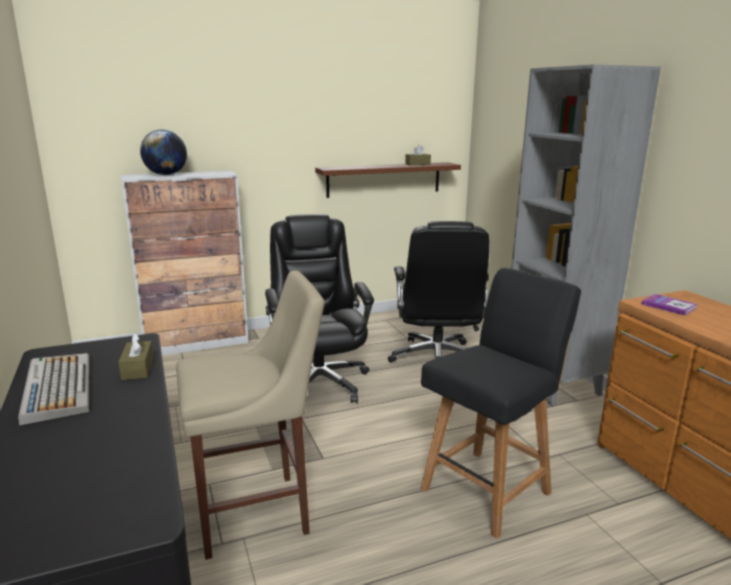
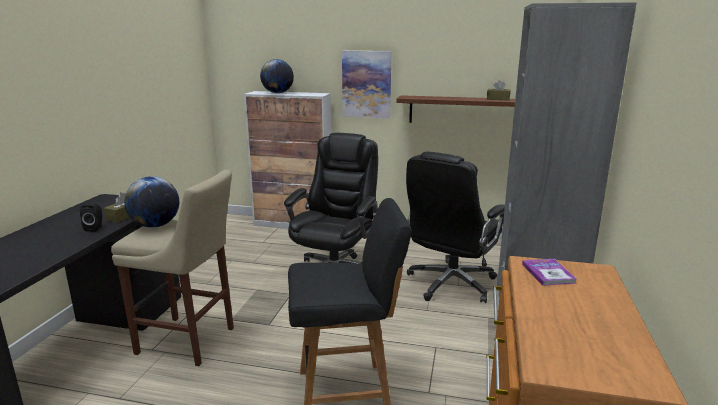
camera: 35 degrees right, 0 degrees up
keyboard [18,353,89,426] -> none
none -> black speaker [80,204,102,232]
none -> globe [124,176,179,228]
none -> picture [342,51,392,118]

